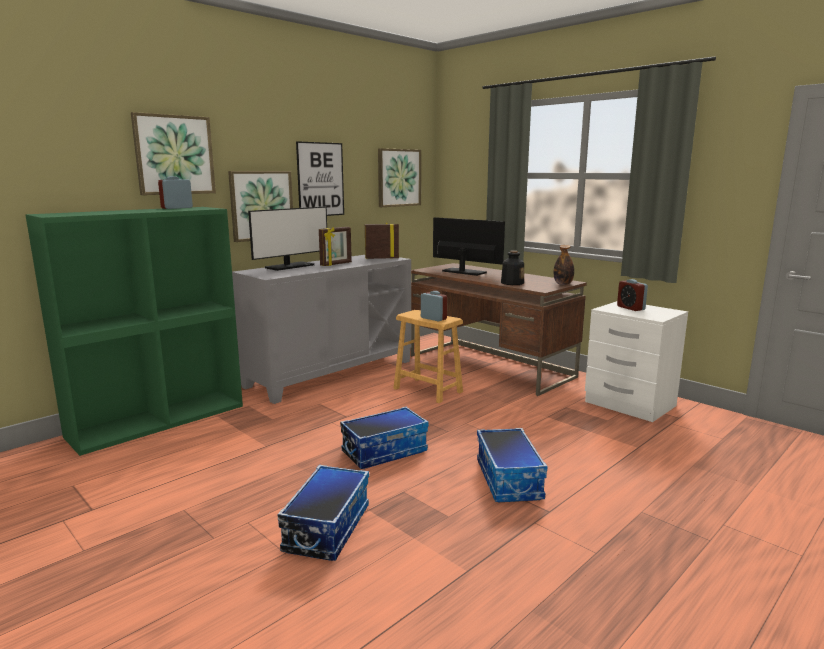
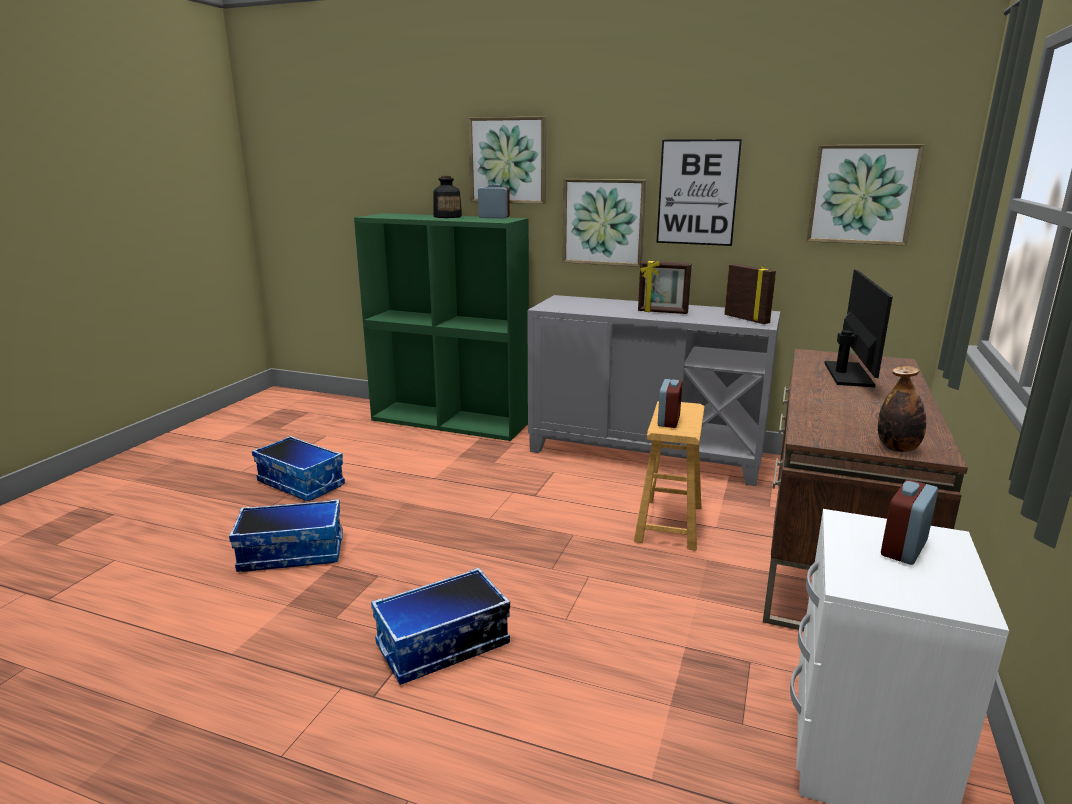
camera: 65 degrees right, 5 degrees up
monitor [248,206,327,271] -> none
storage box [340,407,429,469] -> storage box moved to [252,436,345,501]
bottle [501,250,524,285] -> bottle moved to [433,176,462,218]

